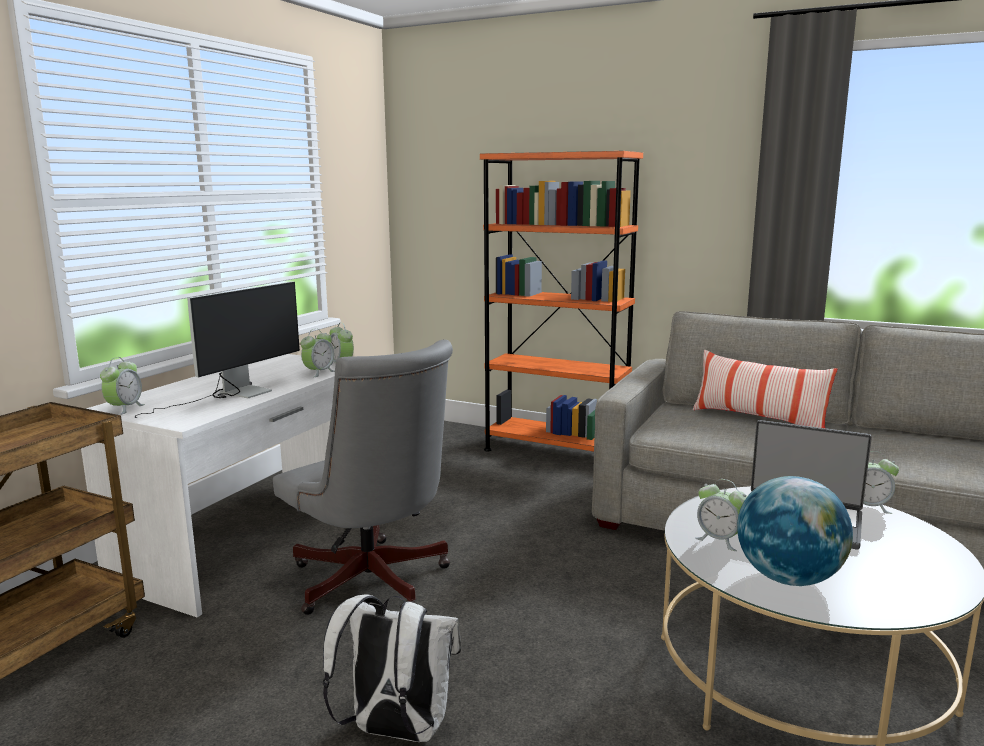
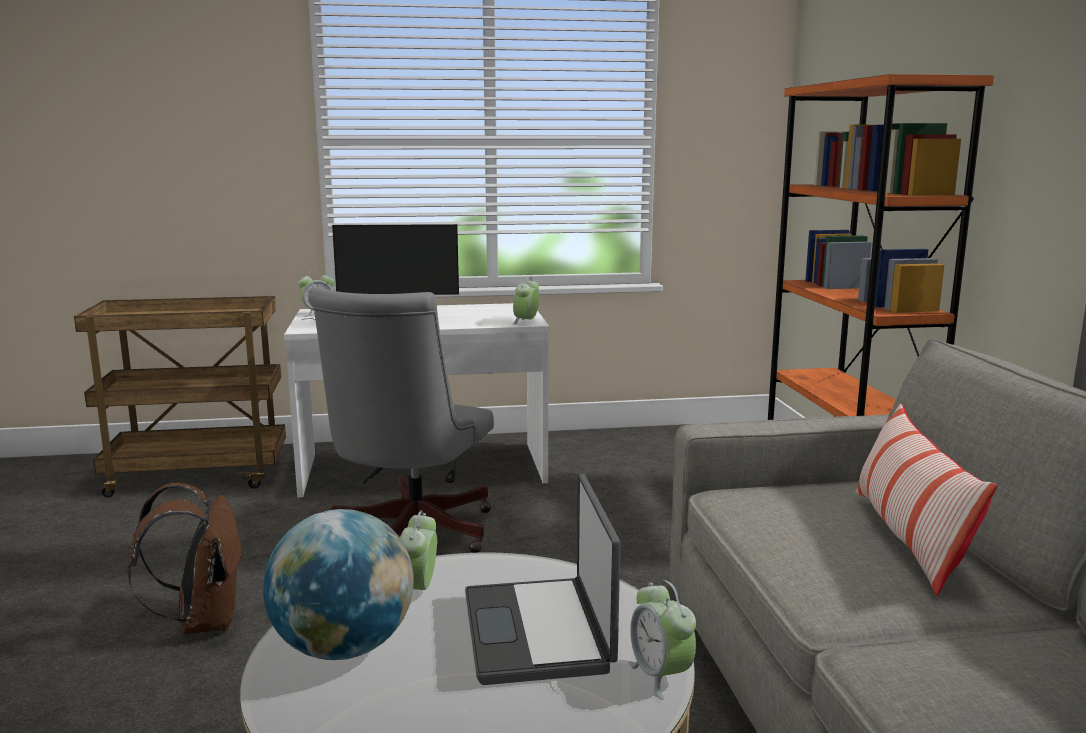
camera: 55 degrees right, 0 degrees up
alarm clock [301,329,335,377] -> none
white backpack [322,594,461,742] -> brown backpack [128,483,244,634]

